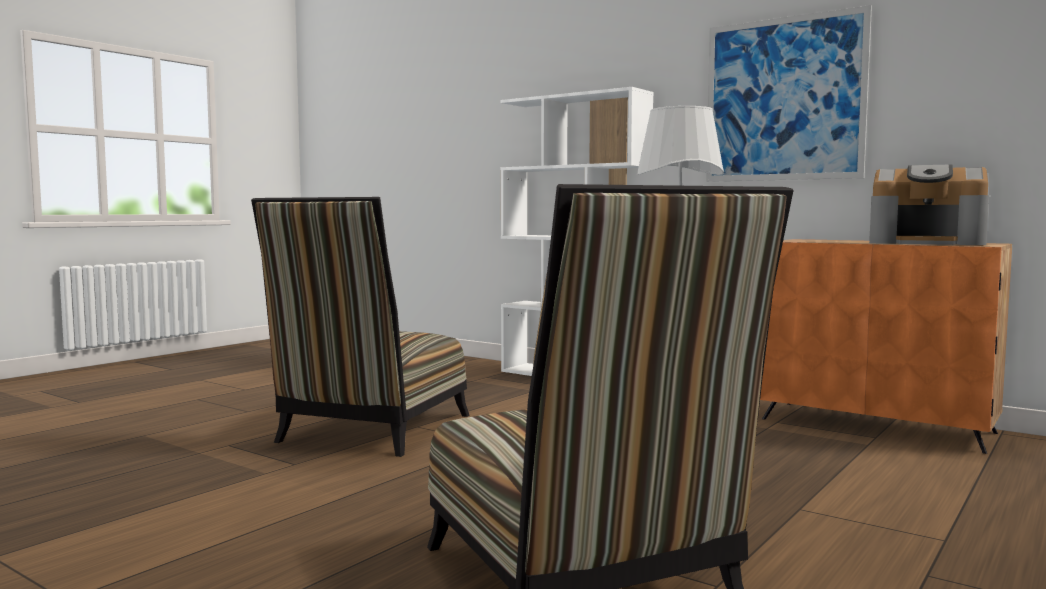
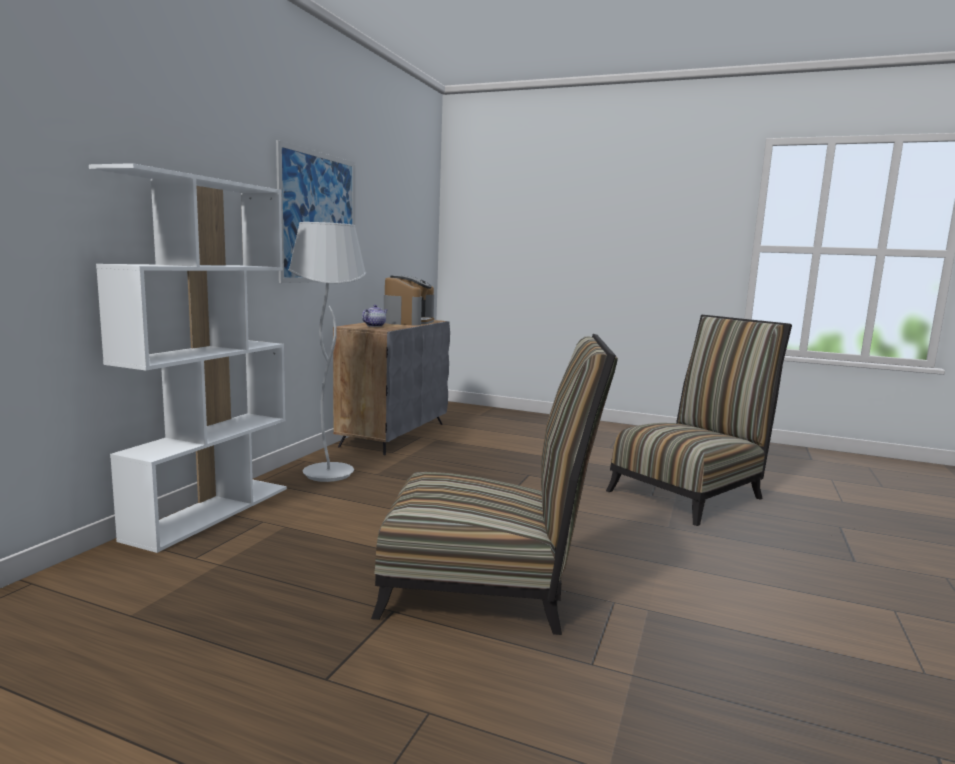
camera: 105 degrees left, 5 degrees up
orange cabinet [760,239,1012,454] -> grey cabinet [333,320,450,455]
none -> teapot [362,305,387,327]

